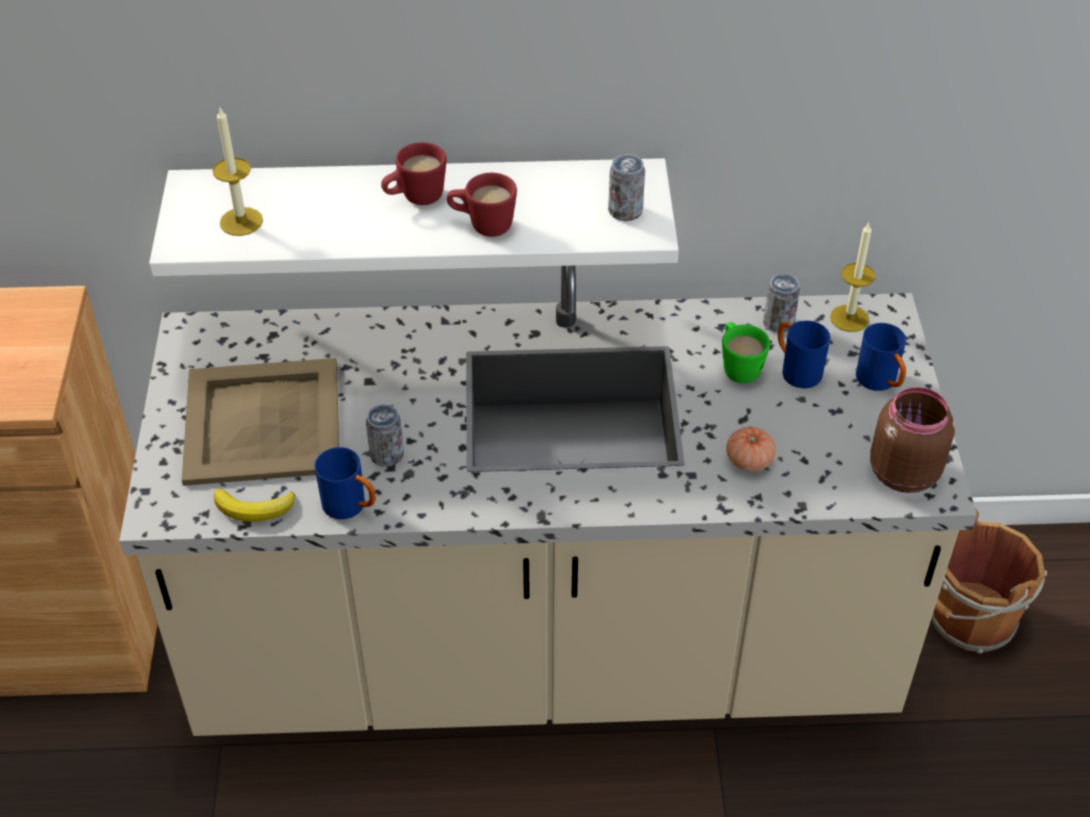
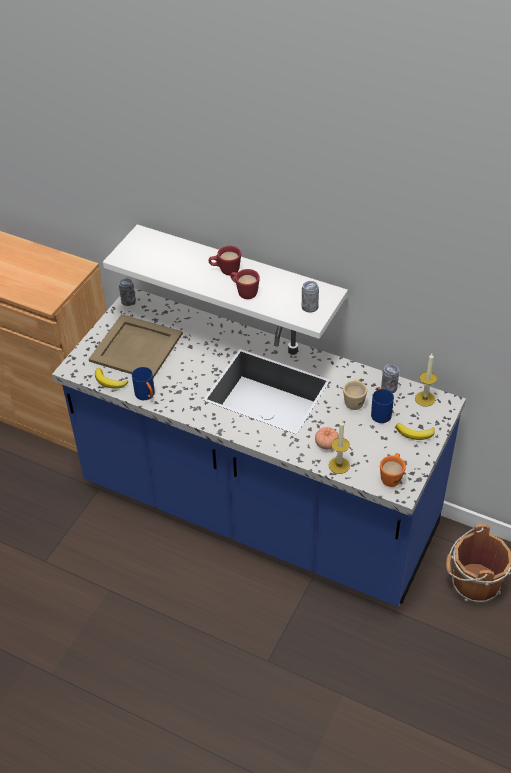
camera: 30 degrees right, 0 degrees up
beige counter [119,266,977,736] -> blue counter [52,288,466,607]
candle [213,106,263,236] -> candle moved to [329,421,350,474]
can [366,405,404,467] -> can moved to [119,278,136,306]
green mug [722,322,770,383] -> beige mug [343,378,367,410]
blue mug [856,323,906,391] -> banana [396,423,435,440]
brown jar [870,387,955,493] -> orange mug [380,453,406,487]

